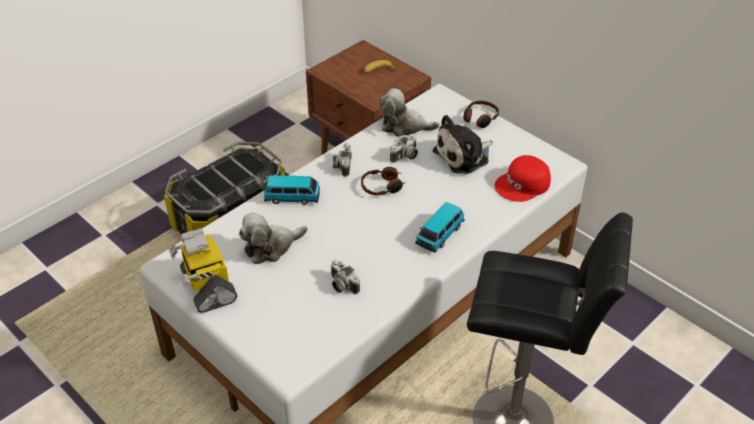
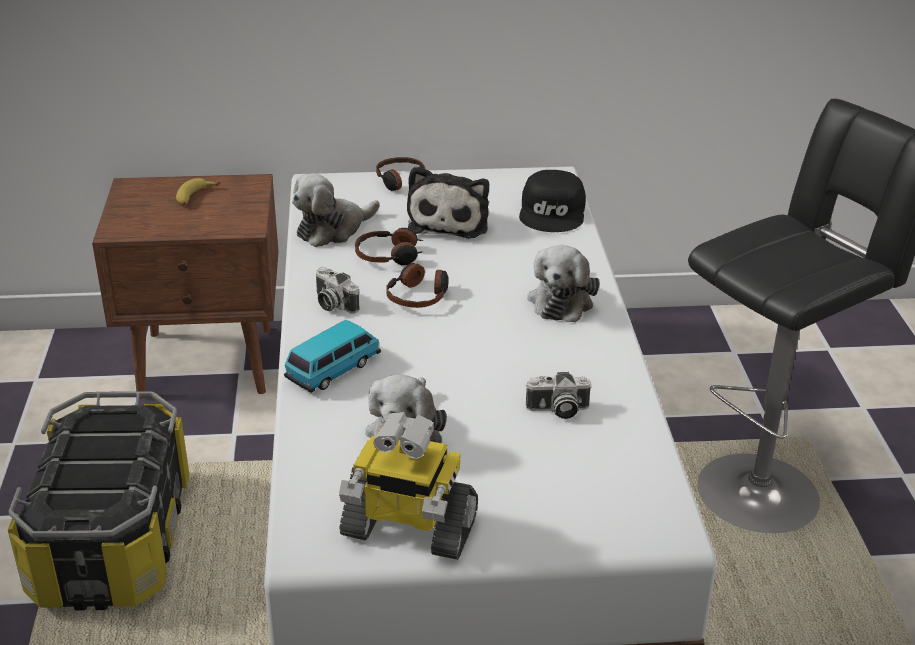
camera: 50 degrees left, 10 degrees down
camera [390,135,418,163] -> headphones [355,228,423,265]
toy car [415,202,465,253] -> plush toy [527,245,600,323]
red cap [494,155,551,202] -> black cap [519,170,586,232]

